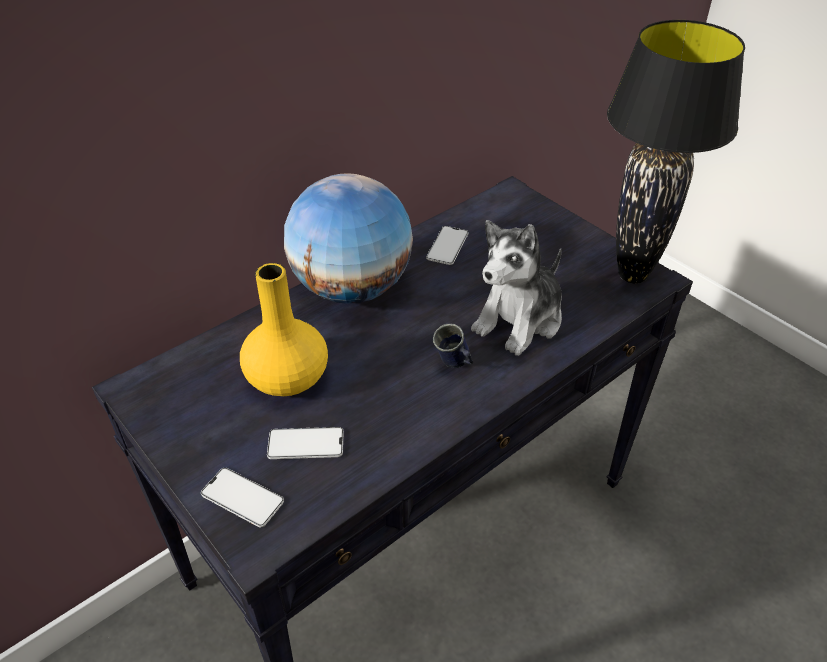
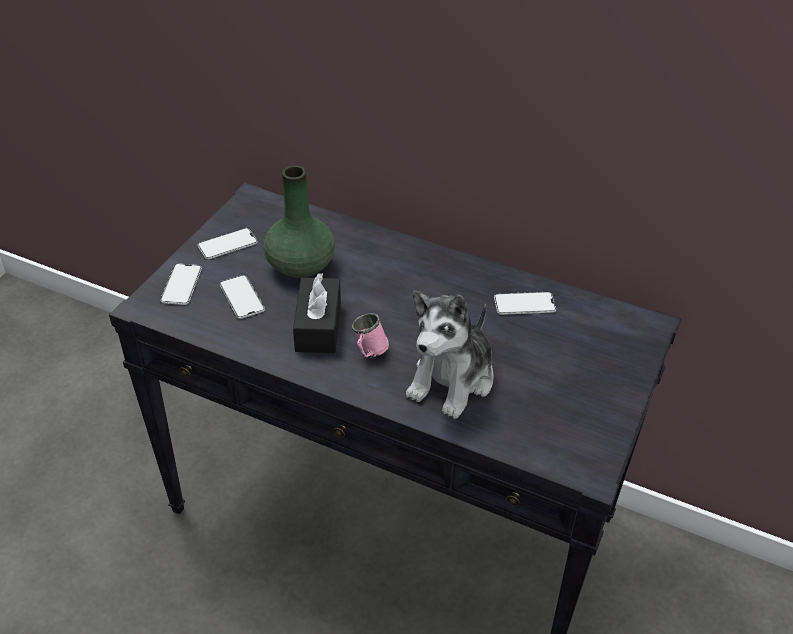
camera: 65 degrees right, 0 degrees up
yellow vase [240,263,328,396] -> green vase [264,165,335,278]
globe [284,173,413,304] -> none
blue mug [433,324,474,368] -> pink mug [352,313,389,358]
plush toy [471,220,562,356] -> plush toy turned 75 degrees counterclockwise [406,291,494,419]
black table lamp [607,20,745,284] -> none
none -> phone [197,228,258,259]
none -> black tissue box [293,273,341,353]

